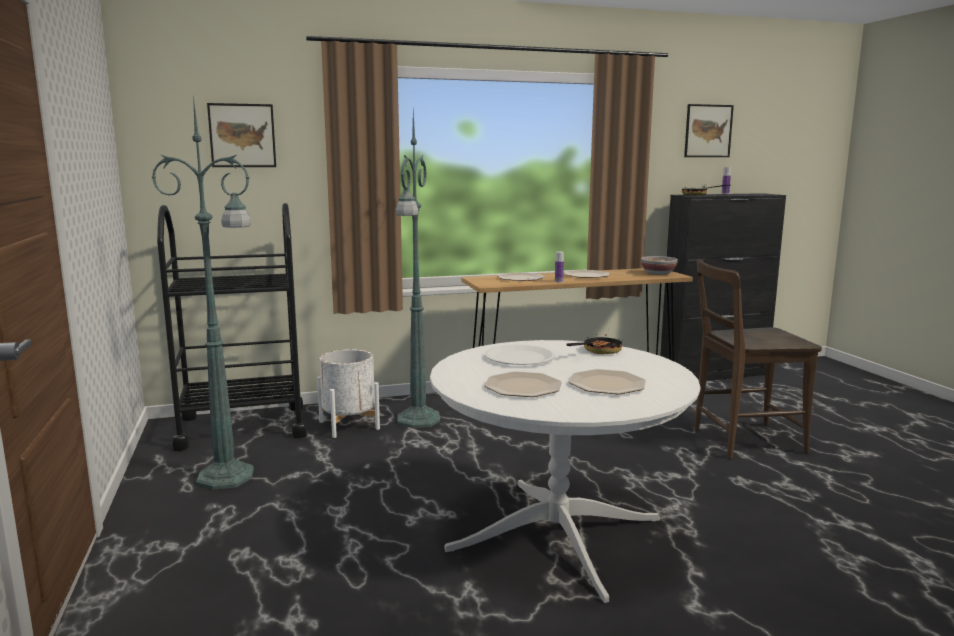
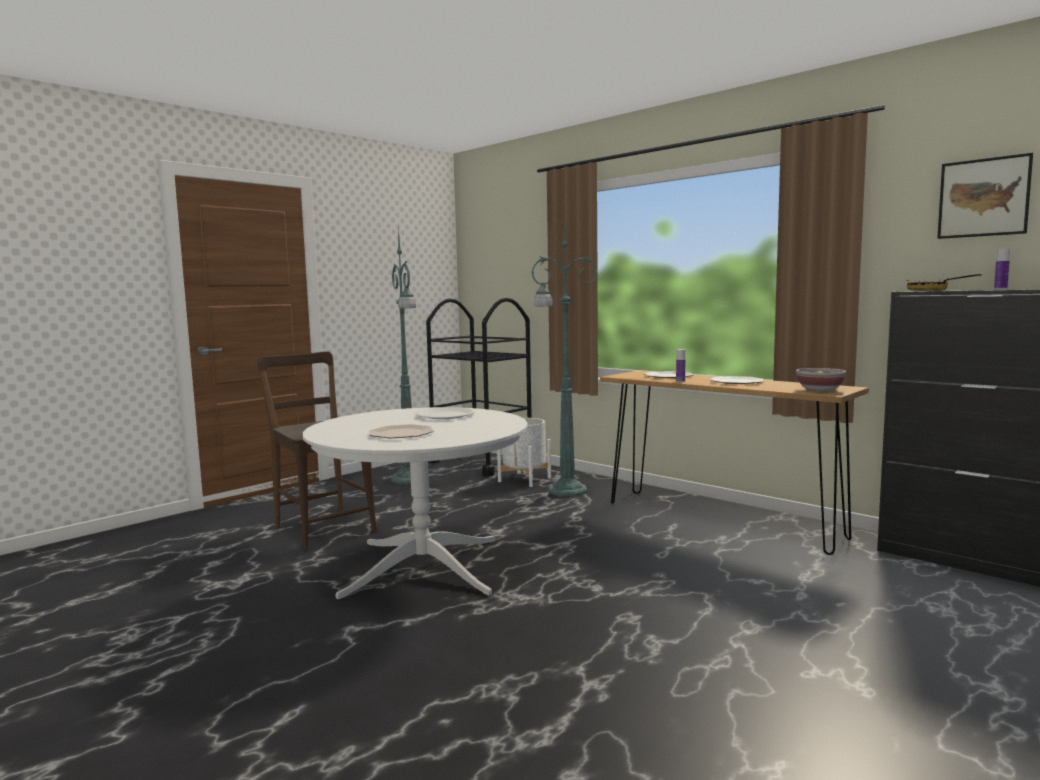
camera: 60 degrees right, 5 degrees down
picture [207,103,276,167] -> none
plate [484,371,561,397] -> none
frying pan [566,334,622,354] -> none
brown chair [694,260,822,459] -> brown chair moved to [258,351,378,550]

